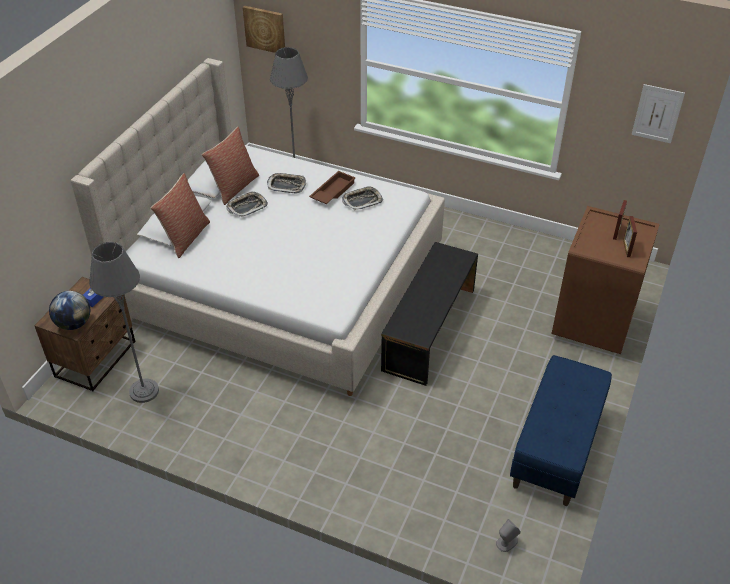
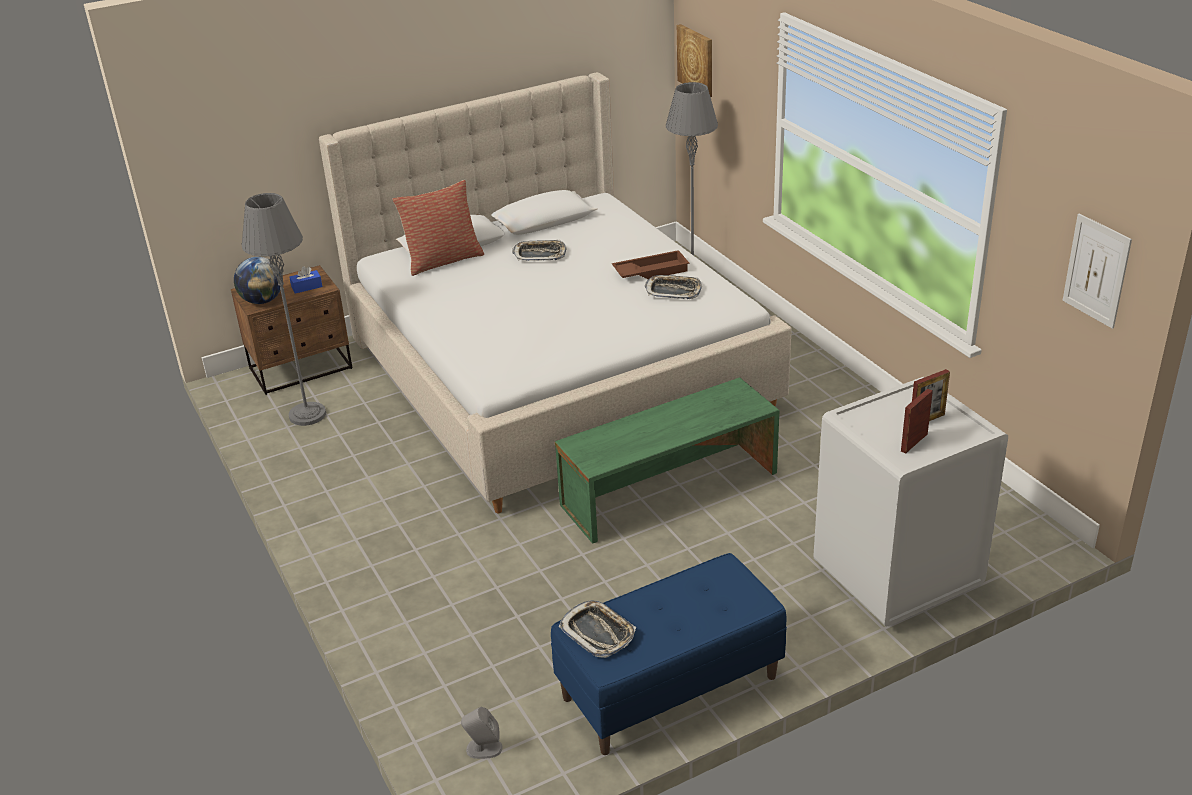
camera: 40 degrees right, 10 degrees down
pillow [202,127,259,205] -> none
tray [267,173,306,193] -> tray moved to [559,600,636,658]
black bench [381,242,478,386] -> green bench [555,378,779,544]
brown dresser [552,206,660,354] -> grey dresser [813,377,1008,627]

